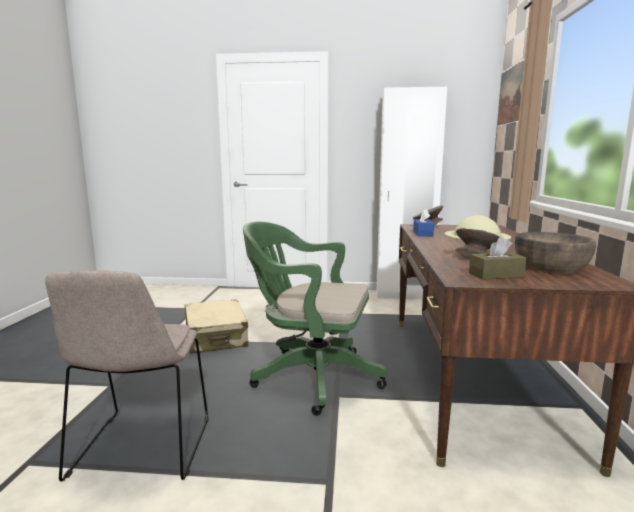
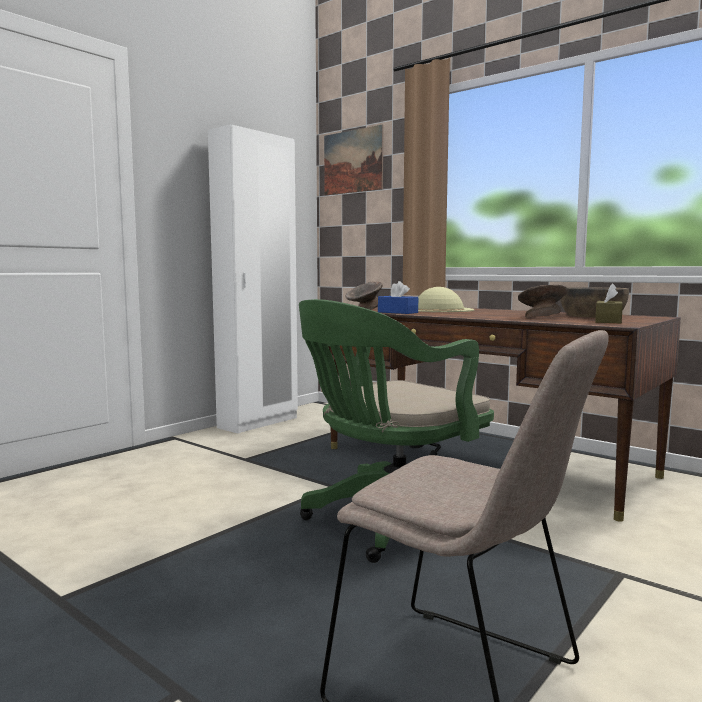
camera: 55 degrees left, 5 degrees down
beige suitcase [185,299,248,354] -> none

